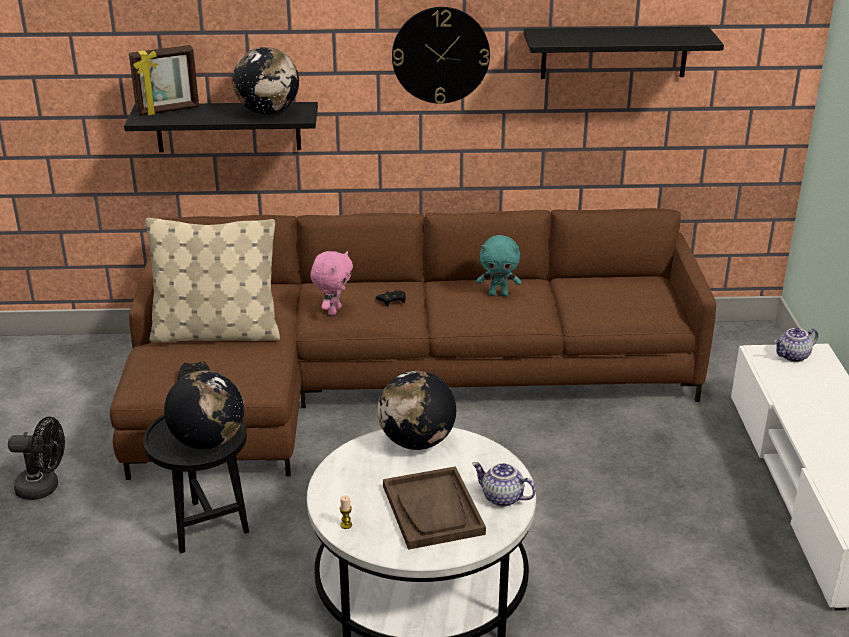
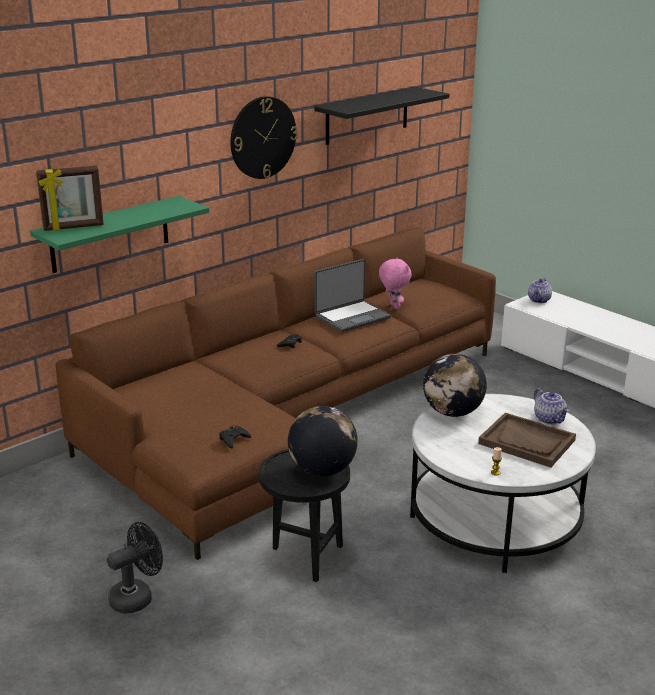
camera: 40 degrees left, 5 degrees down
black shelf [124,102,318,152] -> green shelf [30,196,209,273]
picture frame [129,45,199,116] -> picture frame turned 45 degrees clockwise [36,166,104,231]
beige pillow [145,218,280,343] -> none
globe [232,47,299,114] -> none
pink plush toy [310,251,353,316] -> pink plush toy moved to [379,257,412,309]
teapot [472,462,536,507] -> teapot turned 105 degrees counterclockwise [534,388,569,425]
turquoise plush toy [477,235,521,297] -> laptop [314,259,391,332]

